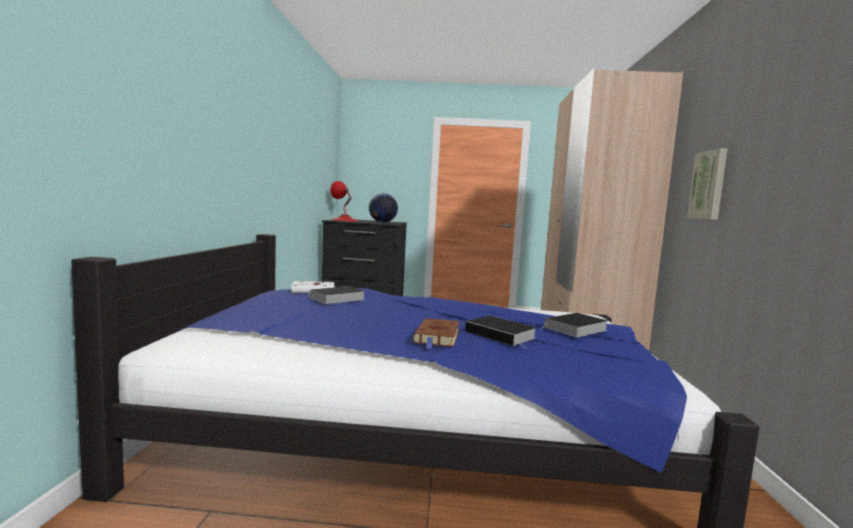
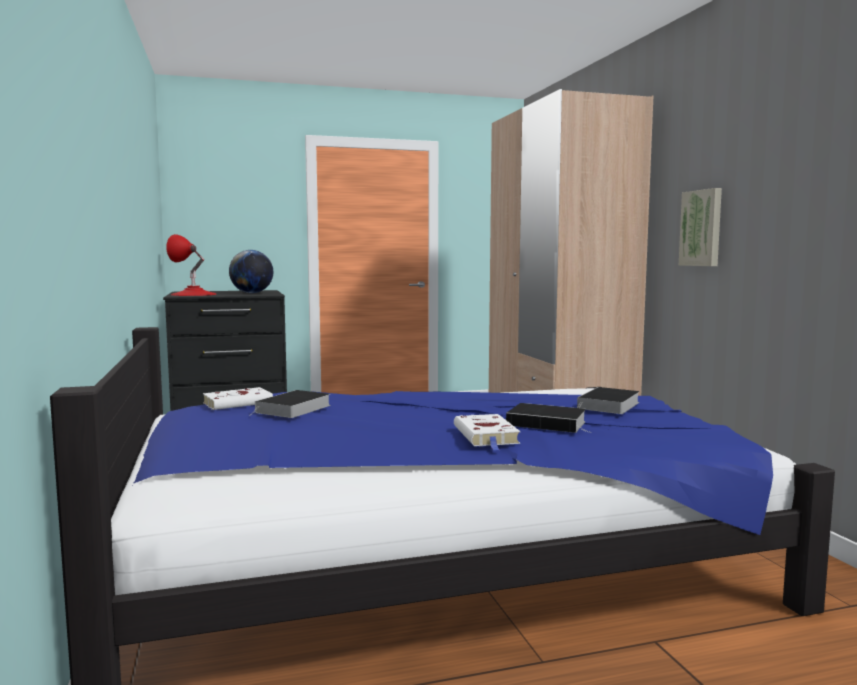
camera: 20 degrees left, 0 degrees up
brown book [413,318,460,349] -> white book [454,414,520,450]

